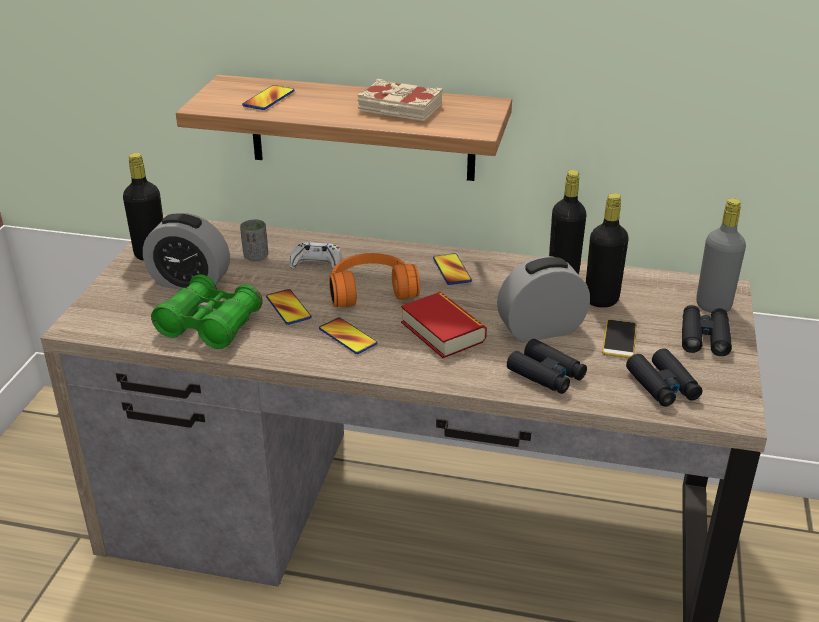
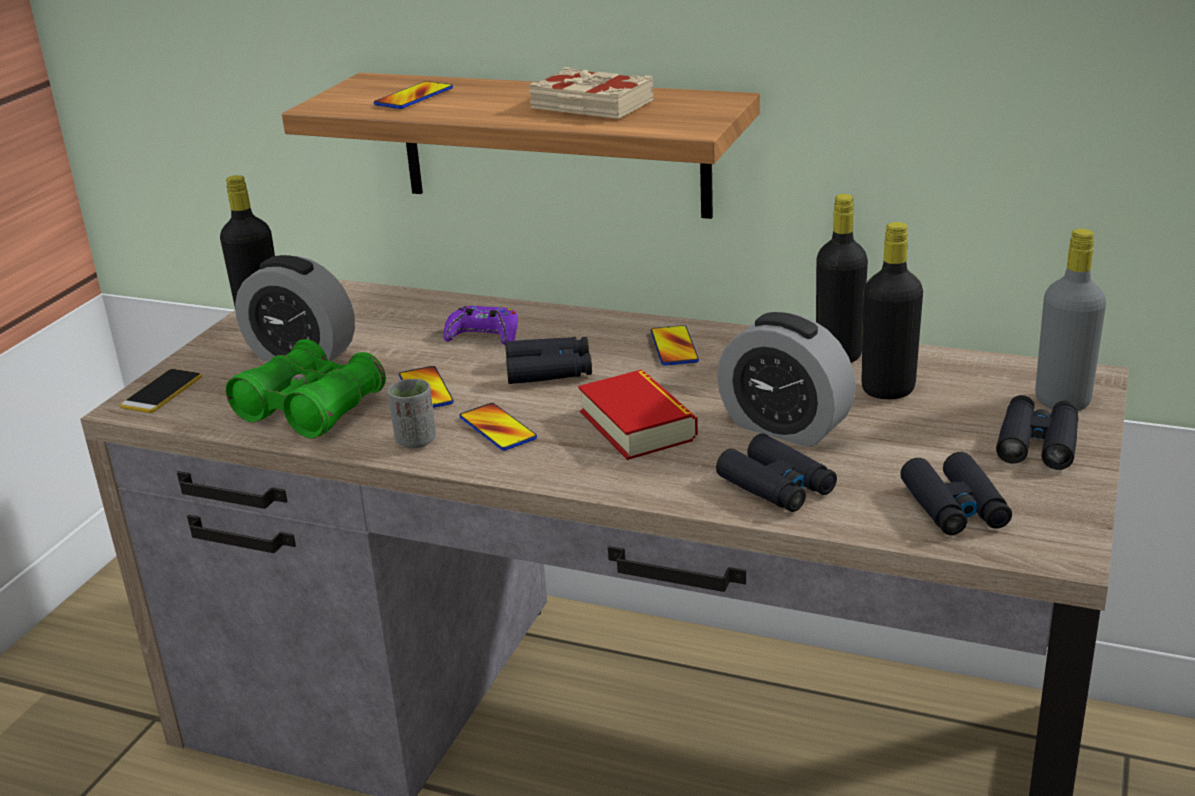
camera: 10 degrees right, 5 degrees down
grey cup [240,220,268,261] -> grey cup moved to [388,379,436,449]
white game controller [290,242,342,270] -> purple game controller [443,306,518,345]
orange headphones [329,253,420,307] -> black binoculars [505,337,592,384]
alarm clock [497,256,590,343] -> alarm clock turned 135 degrees counterclockwise [717,312,856,447]
phone [602,320,637,358] -> phone moved to [120,369,202,413]

